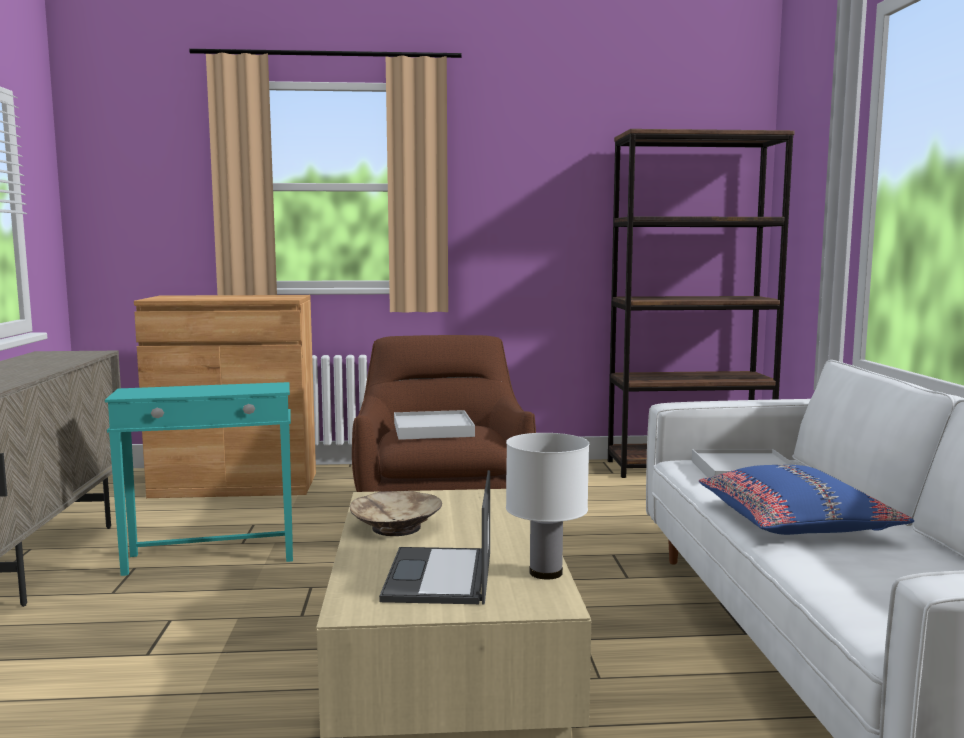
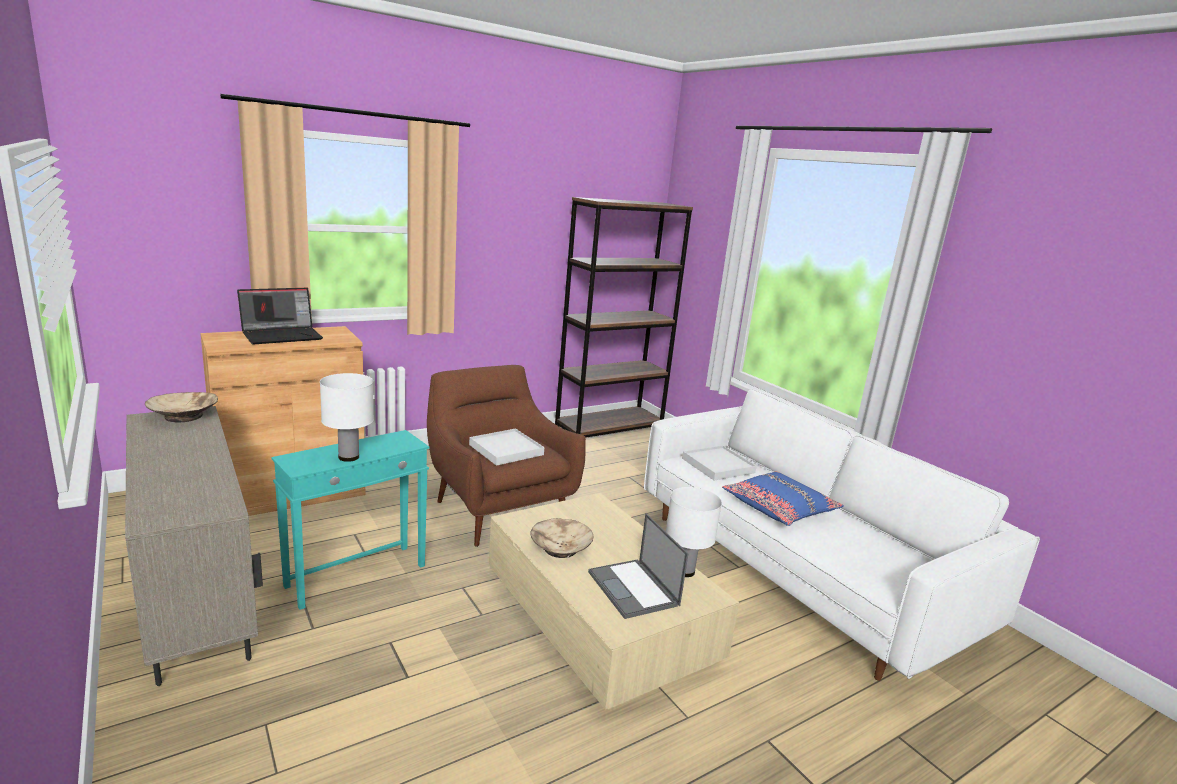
camera: 30 degrees left, 10 degrees up
none -> beige bowl [145,392,218,422]
none -> laptop [237,288,323,344]
none -> white table lamp [320,373,374,462]

